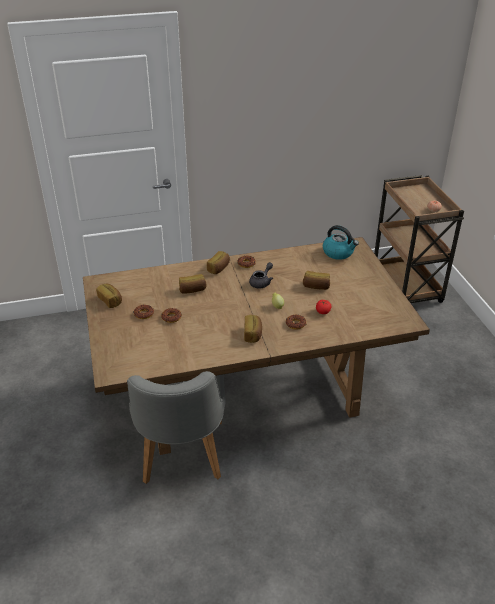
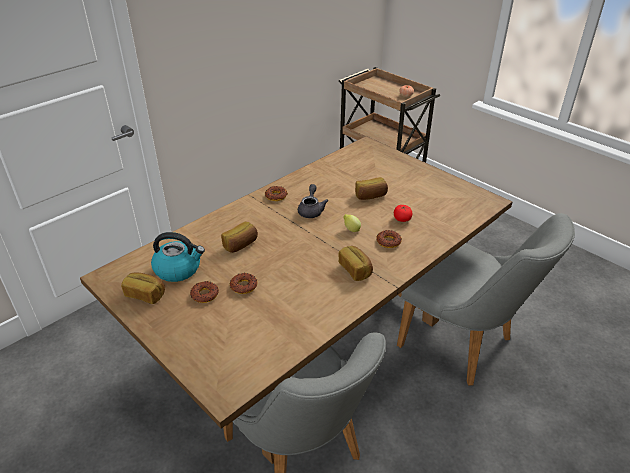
camera: 30 degrees left, 0 degrees up
bread [207,251,230,274] -> none
kettle [323,225,359,260] -> kettle moved to [151,232,205,282]
none -> grey chair [397,213,575,386]

